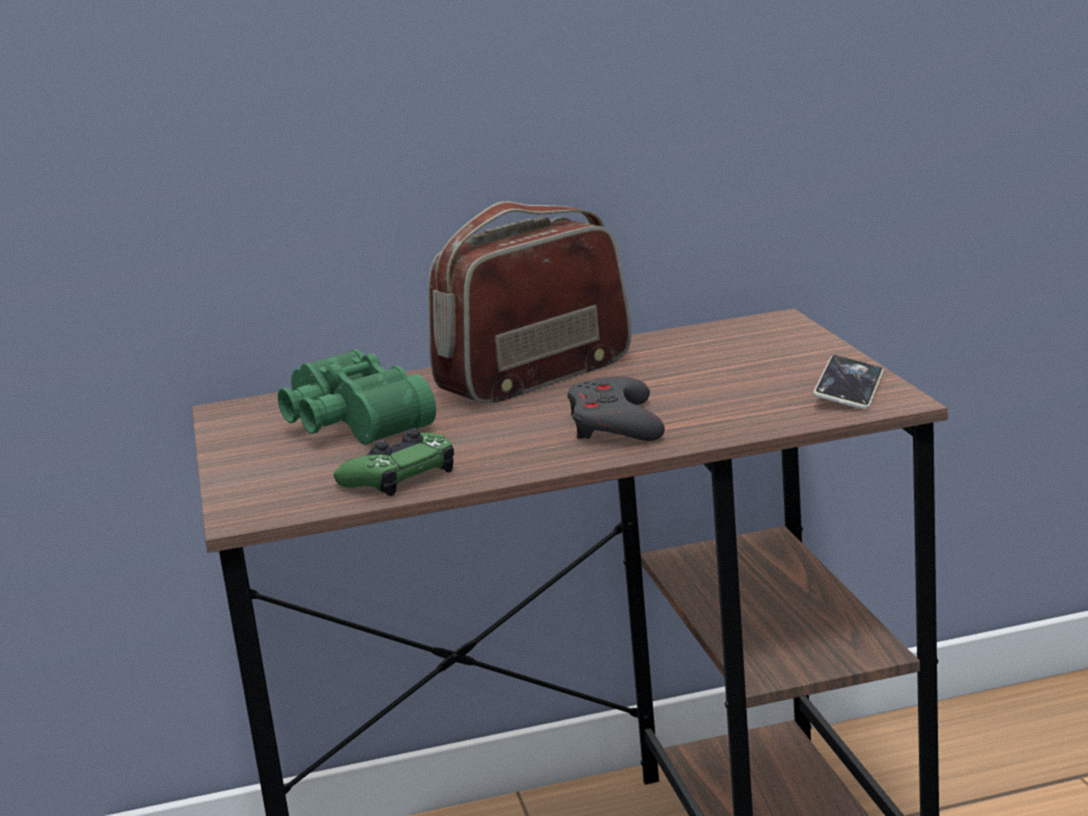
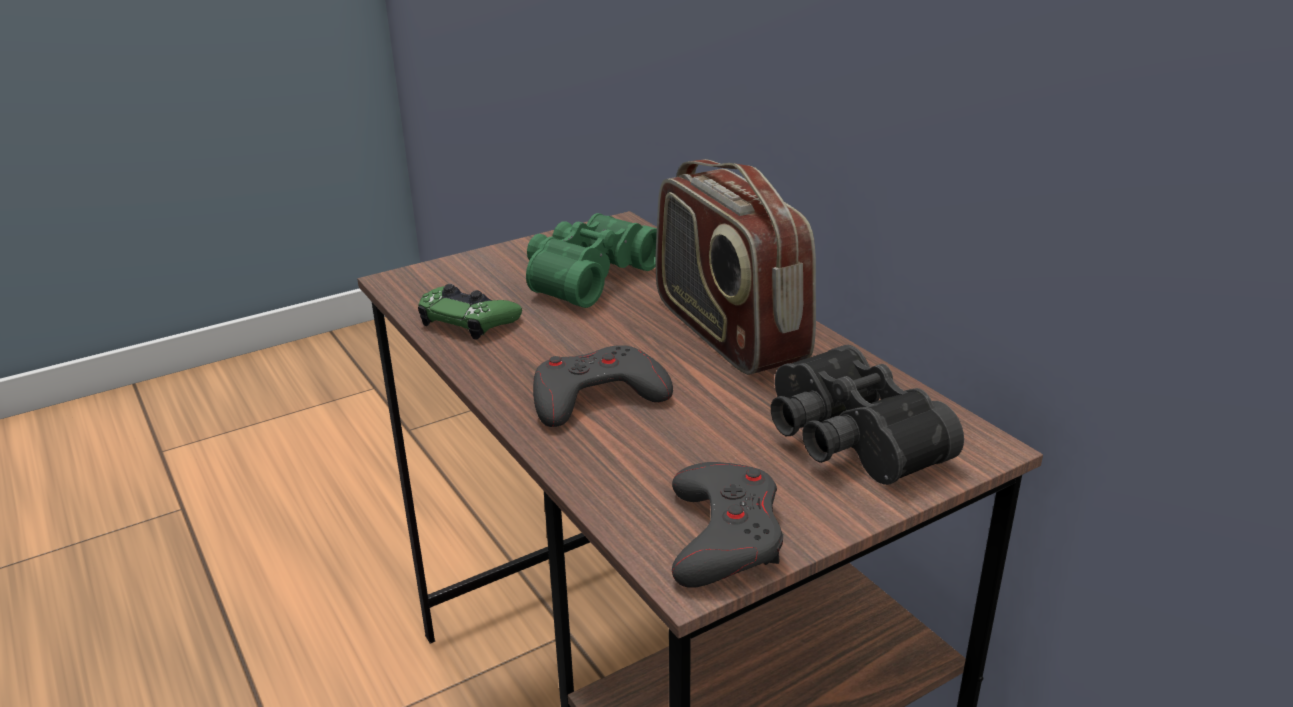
camera: 70 degrees right, 10 degrees up
radio [428,201,632,404] -> radio turned 150 degrees counterclockwise [655,159,816,375]
phone [813,355,883,409] -> grey game controller [672,462,783,588]
none -> black binoculars [771,345,964,485]

